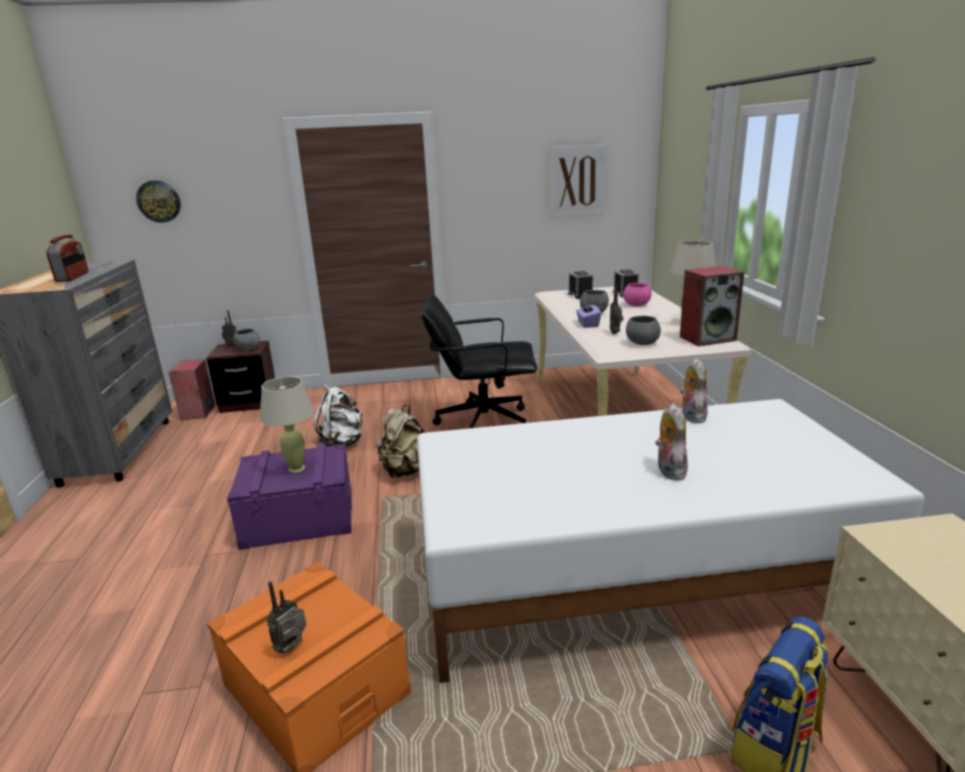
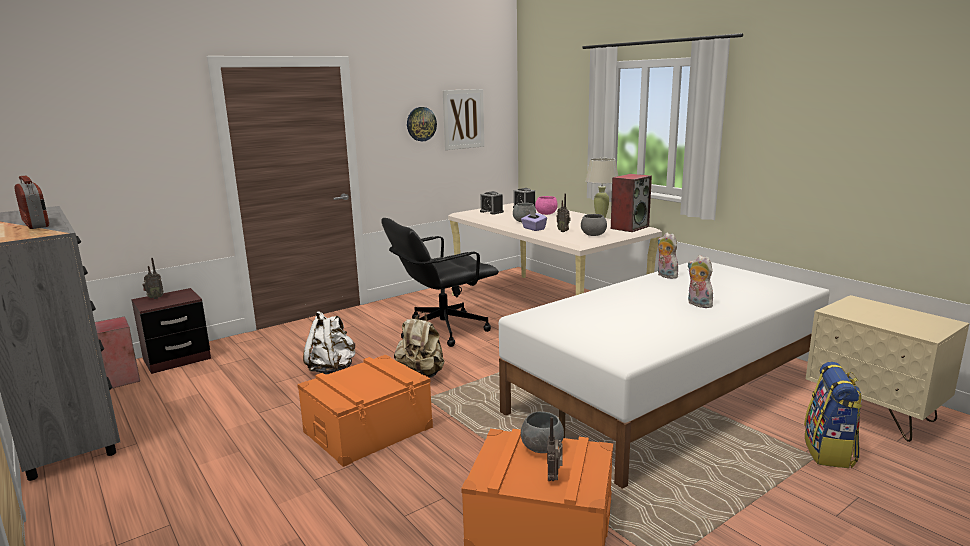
camera: 30 degrees left, 5 degrees down
wall clock [136,180,181,223] -> wall clock moved to [407,107,437,141]
purple storage box [227,443,352,550] -> orange storage box [297,355,433,467]
grey bowl [233,329,260,351] -> grey bowl moved to [521,412,564,453]
beige table lamp [260,376,314,473] -> none

